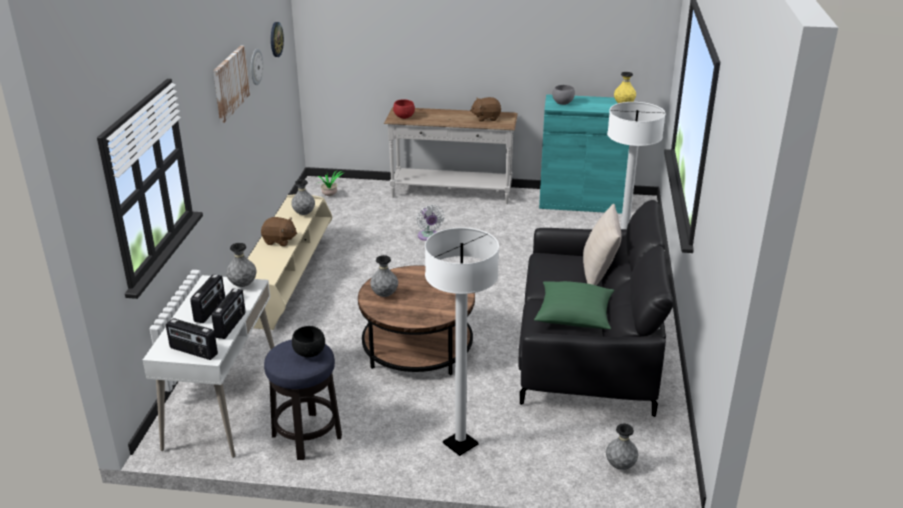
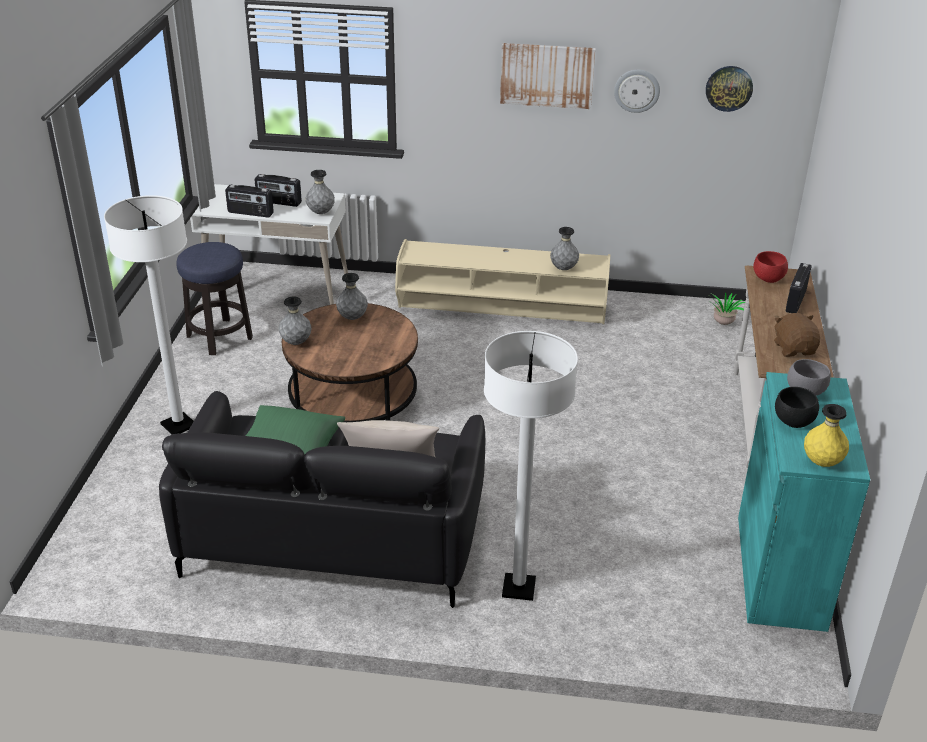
camera: 90 degrees right, 5 degrees up
radio [166,318,218,360] -> radio moved to [786,263,812,313]
brown plush toy [261,217,297,247] -> none
black bowl [292,326,325,357] -> black bowl moved to [775,387,819,428]
white fan [417,205,444,241] -> none
grey vase [606,424,639,470] -> grey vase moved to [279,297,311,345]

